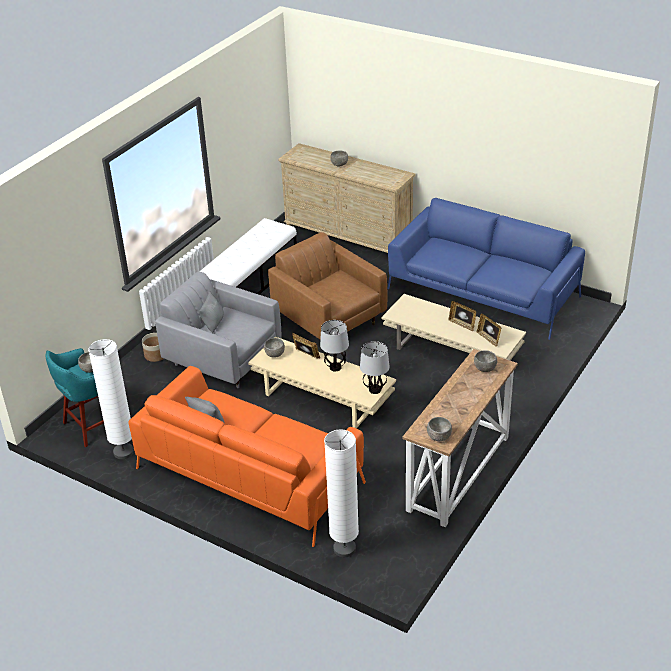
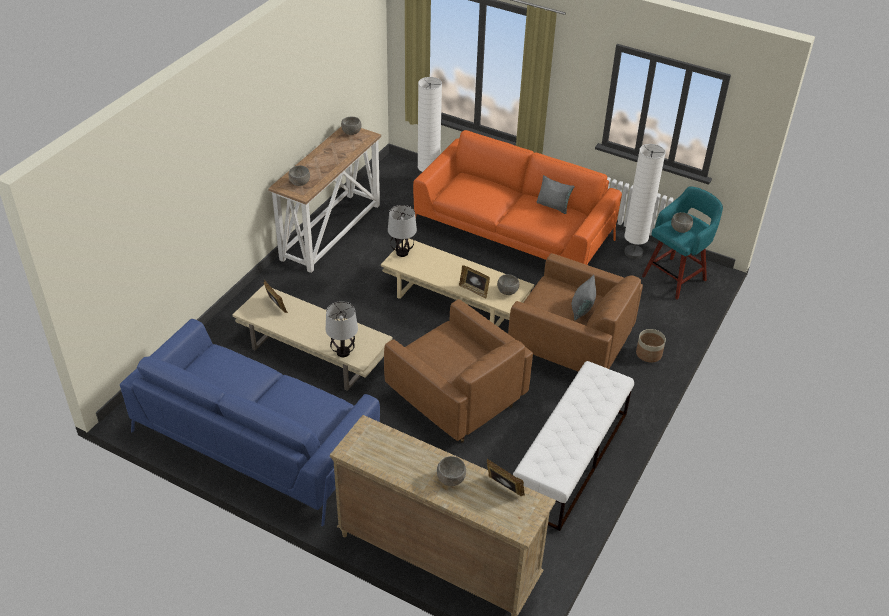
camera: 175 degrees right, 5 degrees up
grey armchair [155,272,281,388] -> brown armchair [508,253,643,372]
table lamp [320,320,349,371] -> table lamp moved to [326,301,358,357]
picture frame [448,301,476,332] -> picture frame moved to [487,459,525,496]

